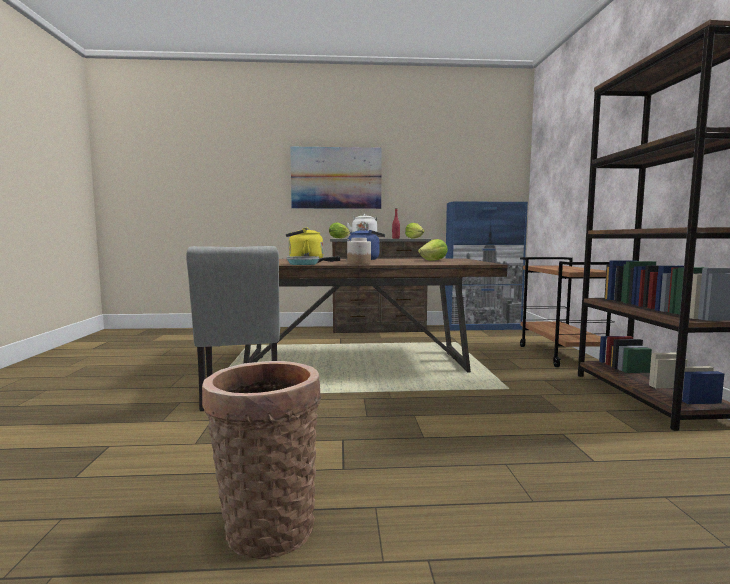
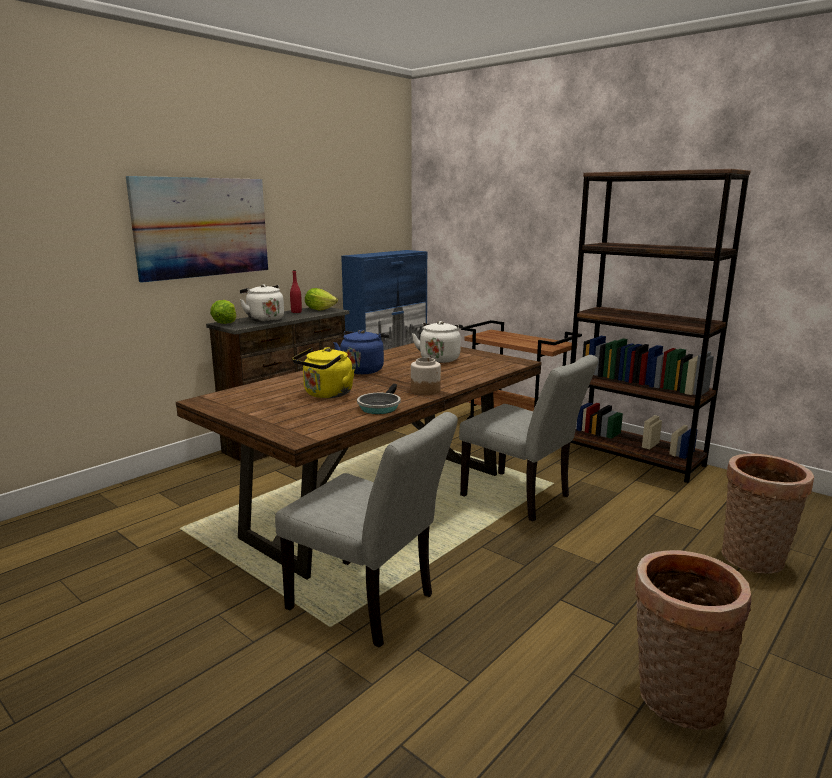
camera: 45 degrees left, 10 degrees up
lettuce [418,239,448,261] -> white kettle [412,321,463,363]
none -> grey chair [459,355,598,521]
none -> basket [722,454,814,574]

